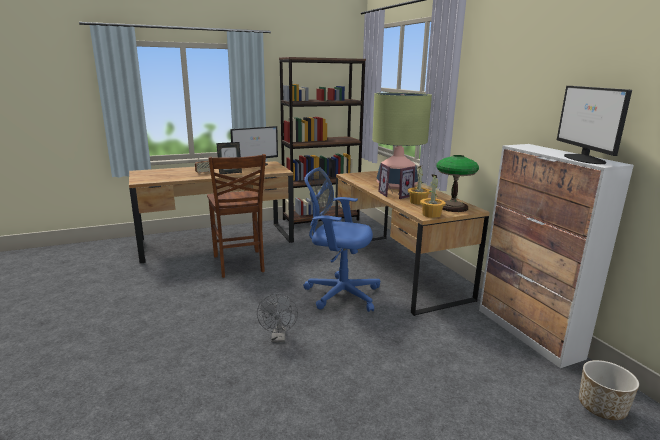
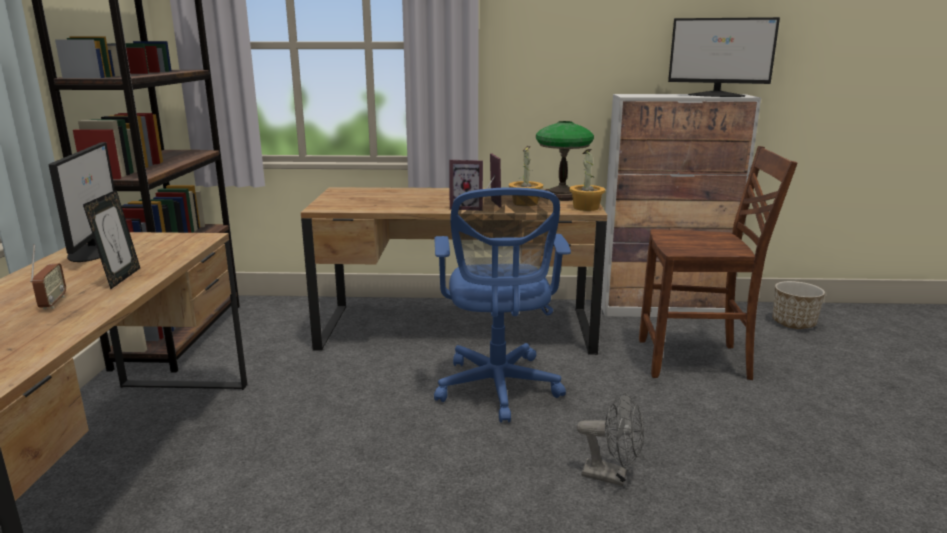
camera: 65 degrees left, 0 degrees up
brown chair [207,154,266,278] -> brown chair moved to [639,146,797,380]
blue office chair [304,167,380,312] -> blue office chair turned 45 degrees counterclockwise [434,187,571,423]
table lamp [372,93,432,189] -> none

